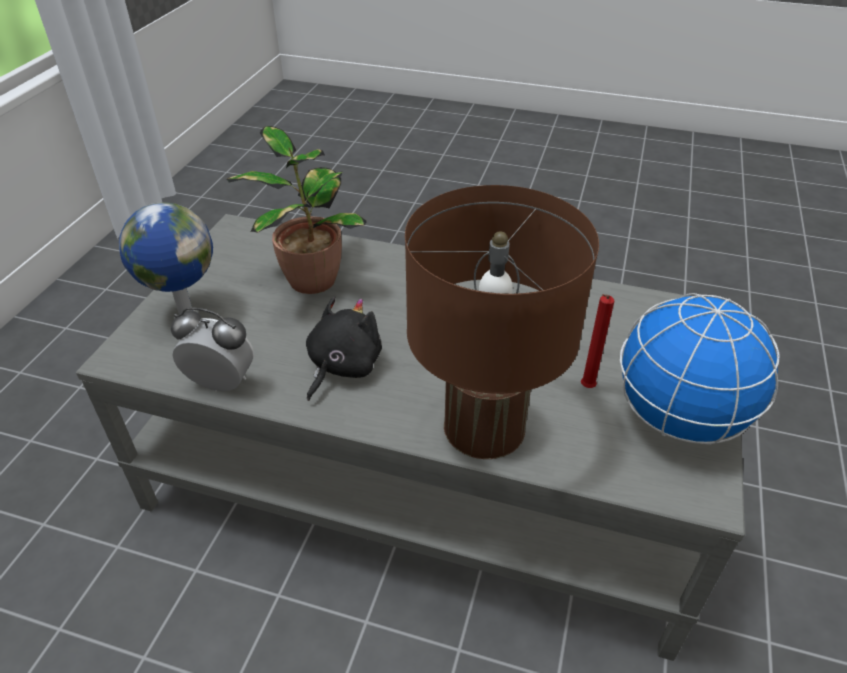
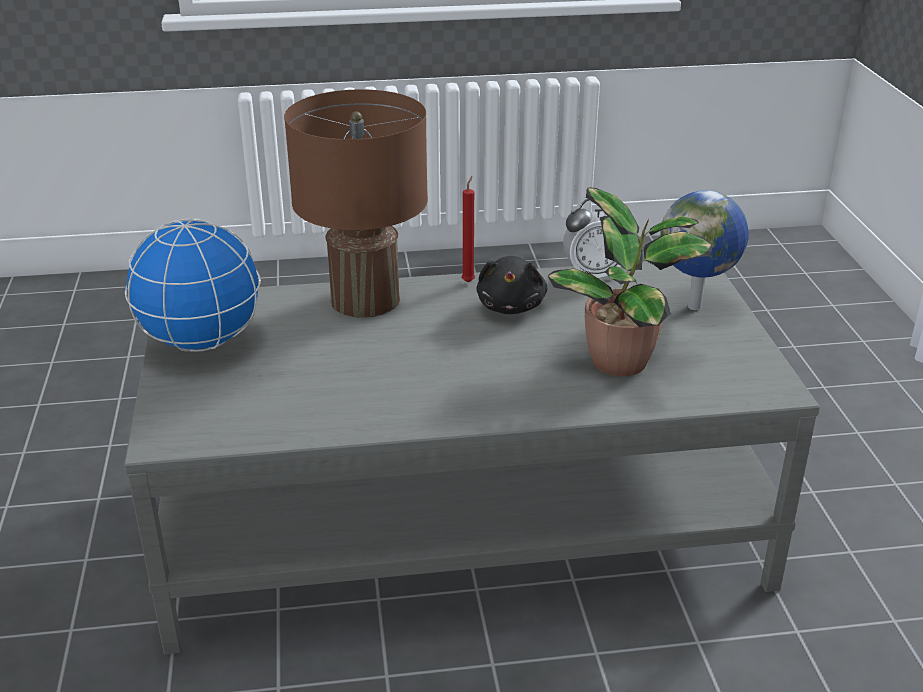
camera: 155 degrees right, 10 degrees down
red candle [581,294,614,388] -> red candle moved to [461,176,475,282]

